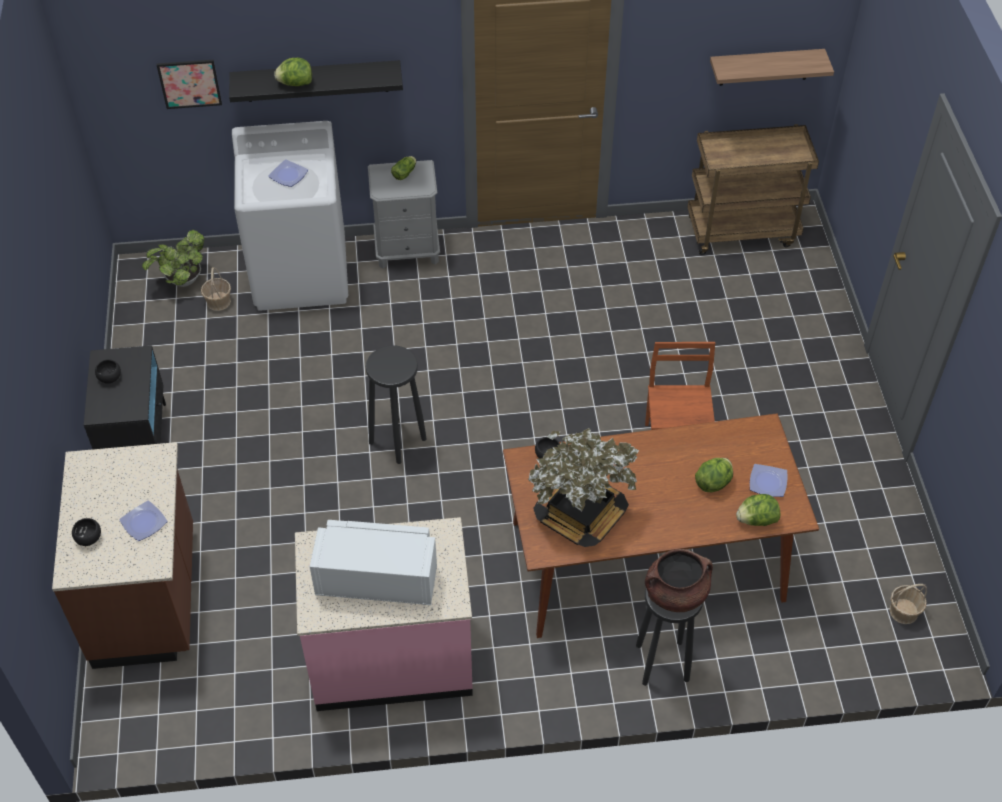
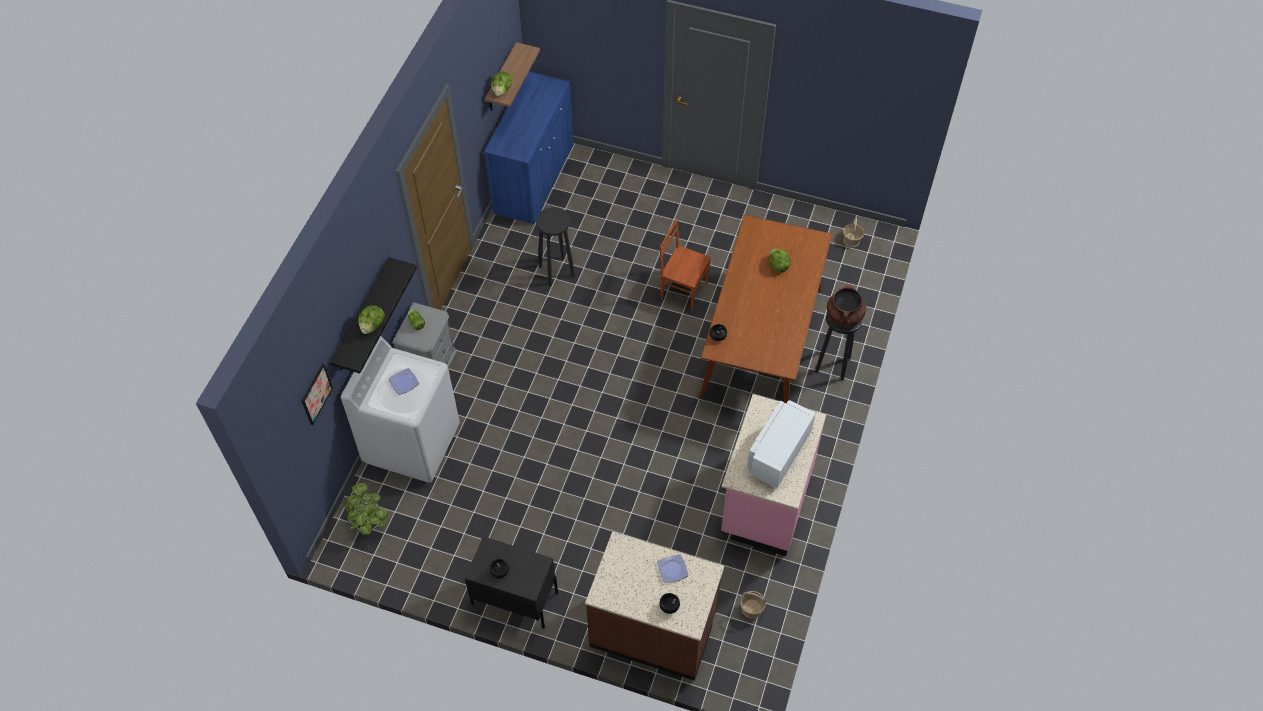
camera: 65 degrees left, 5 degrees up
basket [201,267,231,311] -> basket moved to [740,591,766,619]
black stool [366,345,427,464] -> black stool moved to [536,207,575,286]
potted plant [528,428,639,547] -> none
brown cart [688,124,819,255] -> blue cabinet [484,72,573,225]
lettuce [736,494,780,526] -> lettuce moved to [491,71,512,96]
plate [750,464,787,497] -> none

